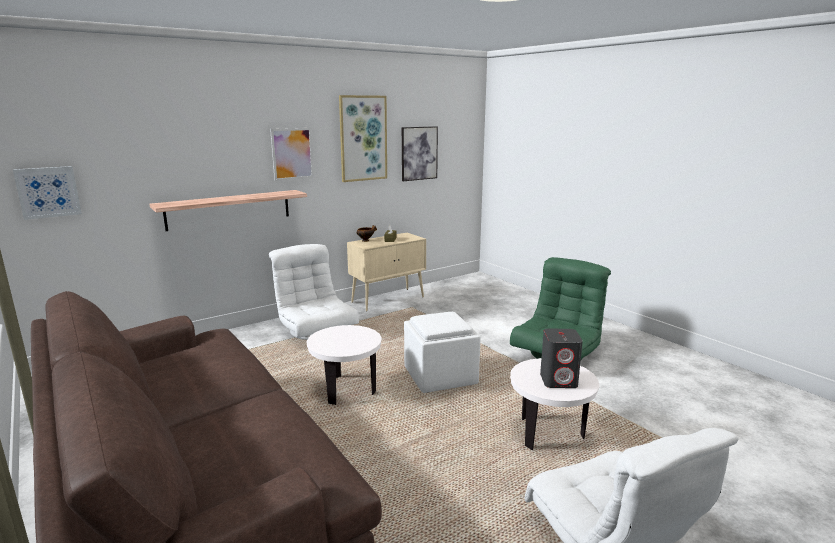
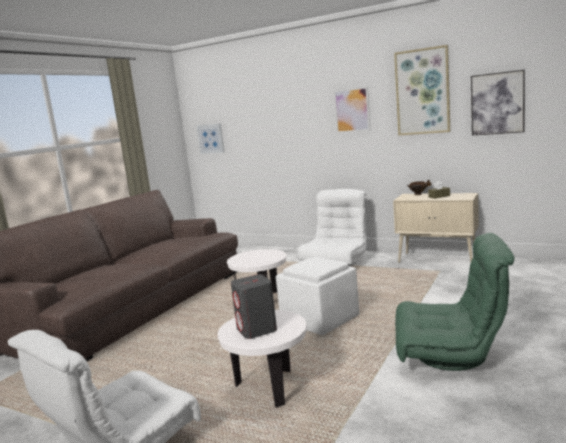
camera: 65 degrees right, 5 degrees down
shelf [150,190,307,231] -> none

